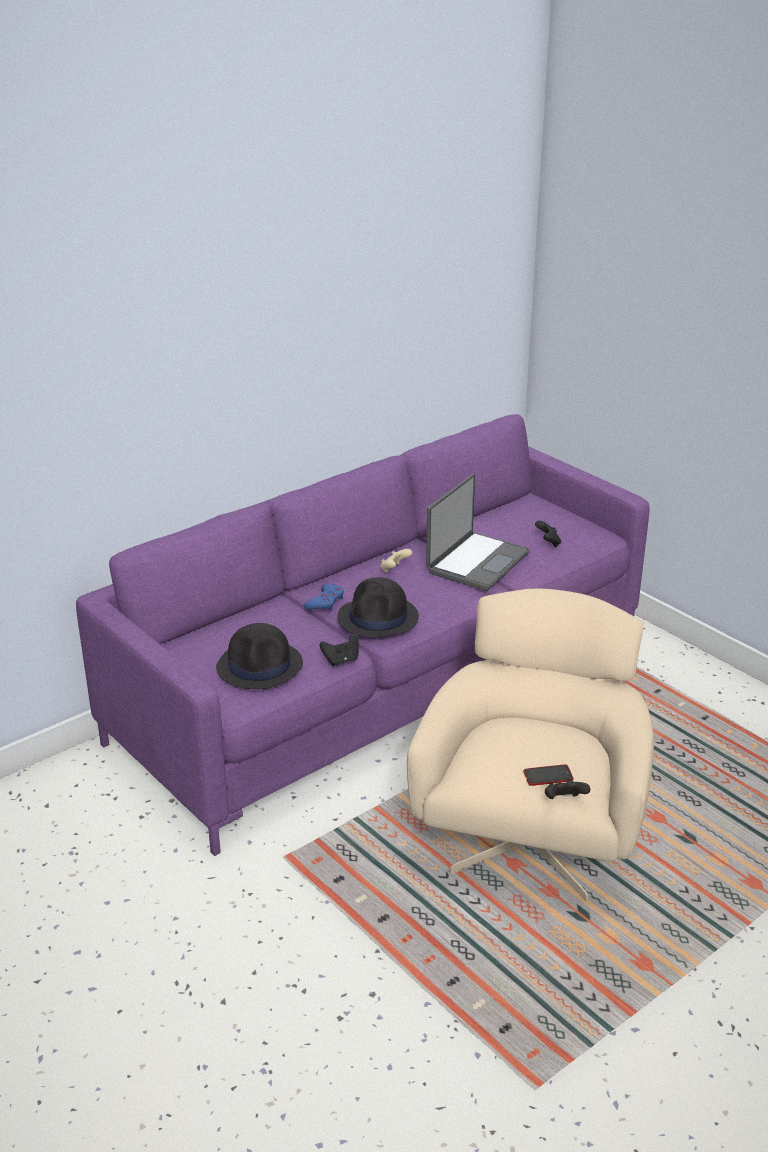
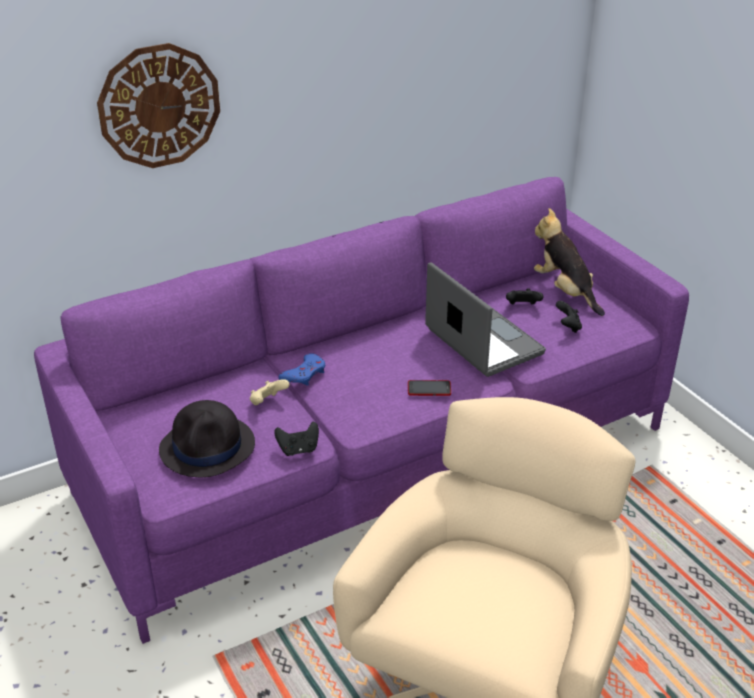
camera: 10 degrees right, 5 degrees up
black hat [337,577,419,638] -> none
beige game controller [380,549,412,573] -> beige game controller moved to [250,379,290,405]
laptop [426,474,530,591] -> laptop turned 75 degrees counterclockwise [425,262,546,377]
phone [524,764,573,786] -> phone moved to [408,380,451,396]
black game controller [545,779,590,799] -> black game controller moved to [506,288,543,304]
none -> wall clock [97,43,220,168]
none -> plush toy [534,208,605,316]

